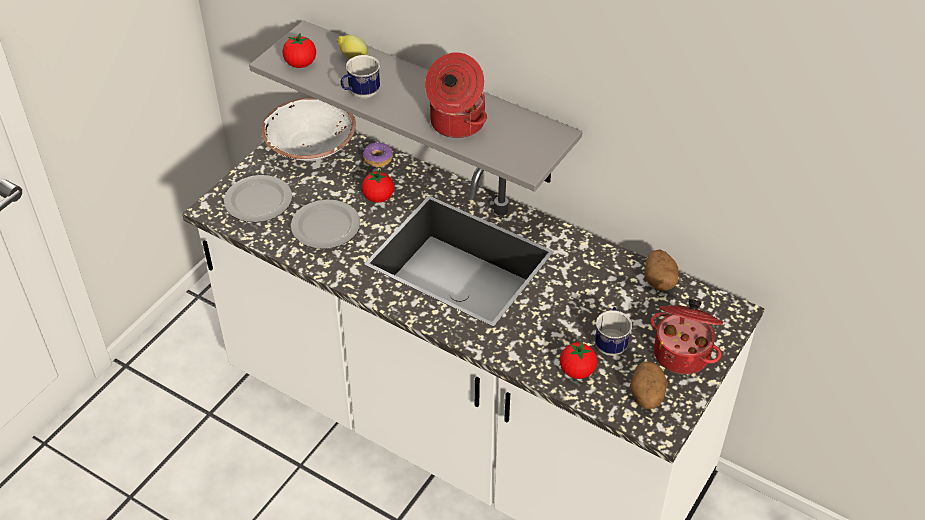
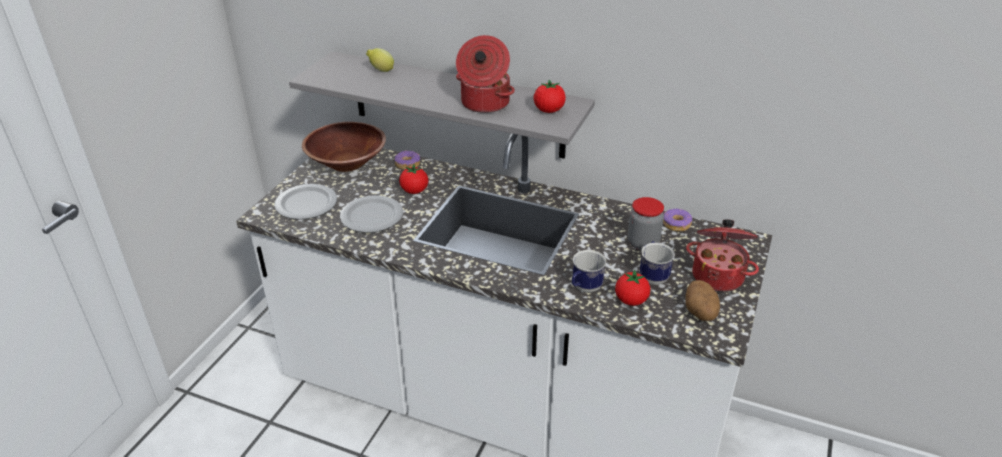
camera: 10 degrees left, 10 degrees down
white bowl [261,98,356,161] -> brown bowl [302,122,386,172]
tomato [282,33,316,68] -> tomato moved to [534,80,566,113]
mug [341,55,380,99] -> mug moved to [572,250,606,293]
potato [645,250,679,291] -> donut [663,209,692,232]
none -> jar [628,197,664,250]

